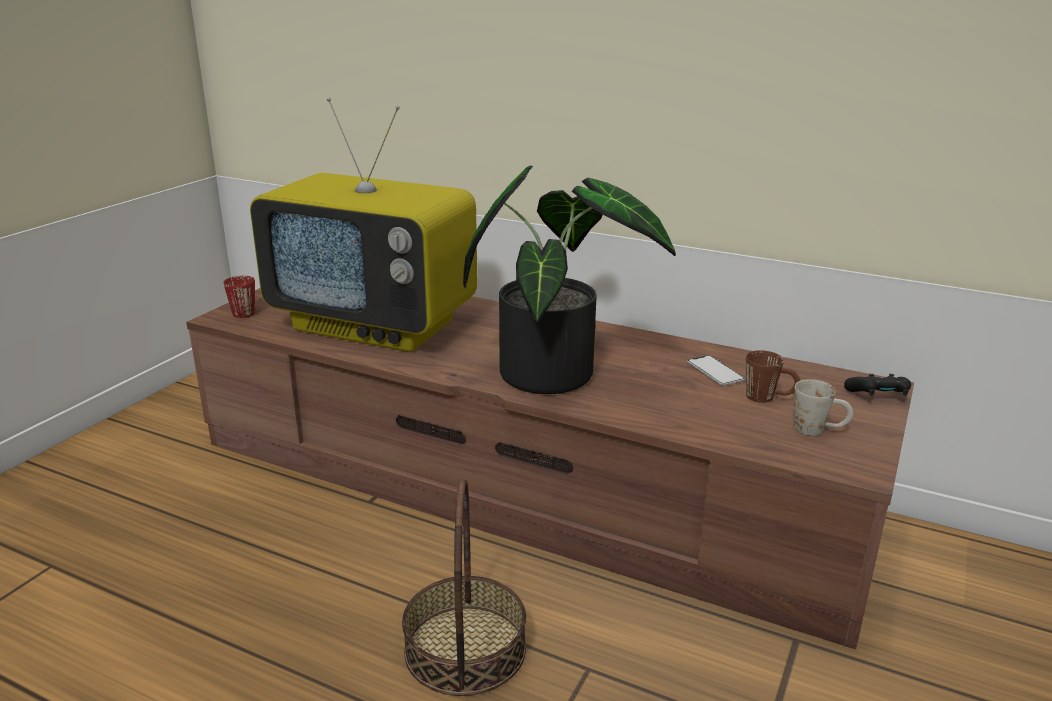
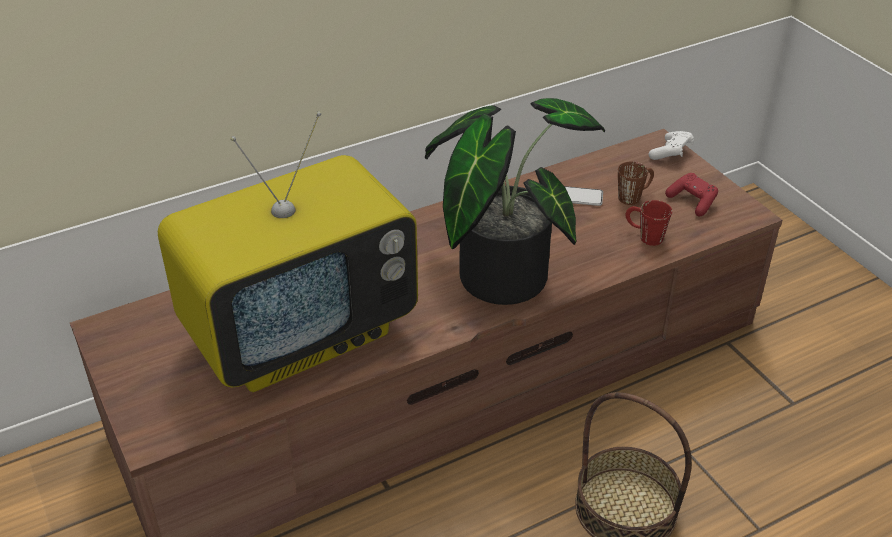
camera: 55 degrees left, 15 degrees up
red mug [223,276,255,318] -> red mug moved to [625,200,672,246]
white mug [794,379,853,436] -> red game controller [665,173,718,216]
black game controller [844,374,911,396] -> white game controller [649,131,694,160]

